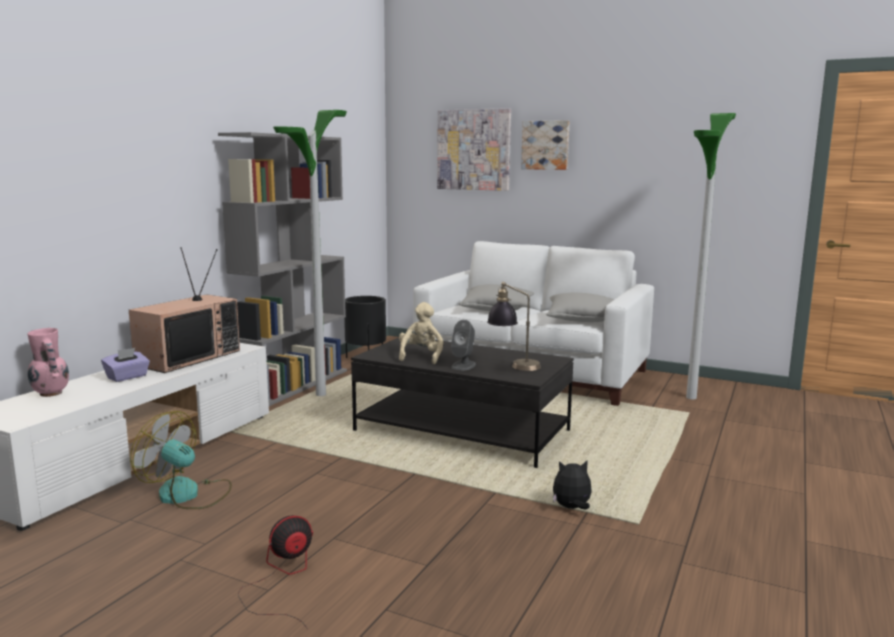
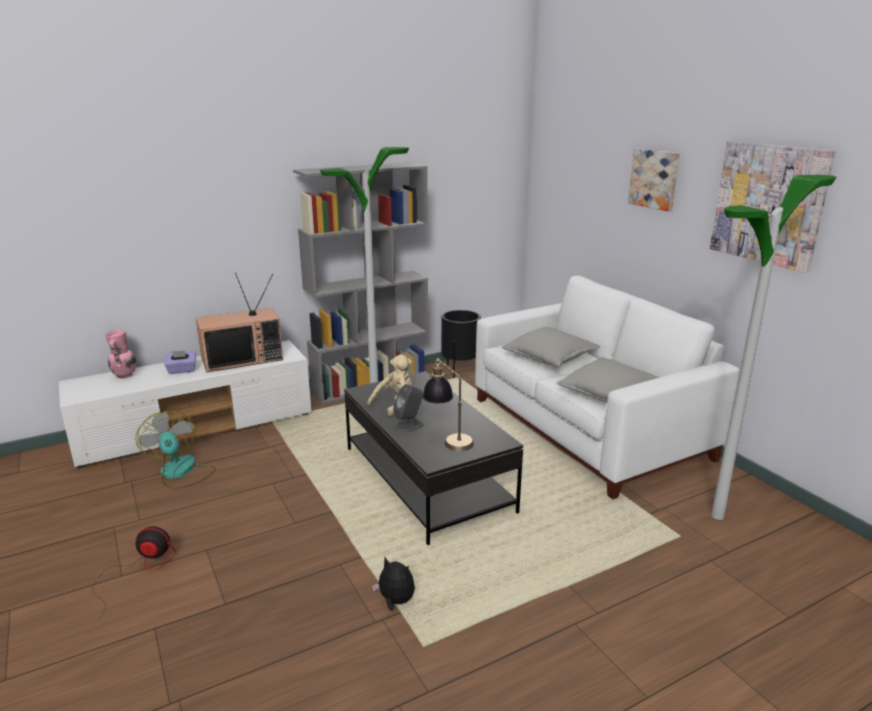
camera: 35 degrees right, 10 degrees up
picture [437,108,511,191] -> picture moved to [710,141,836,273]

